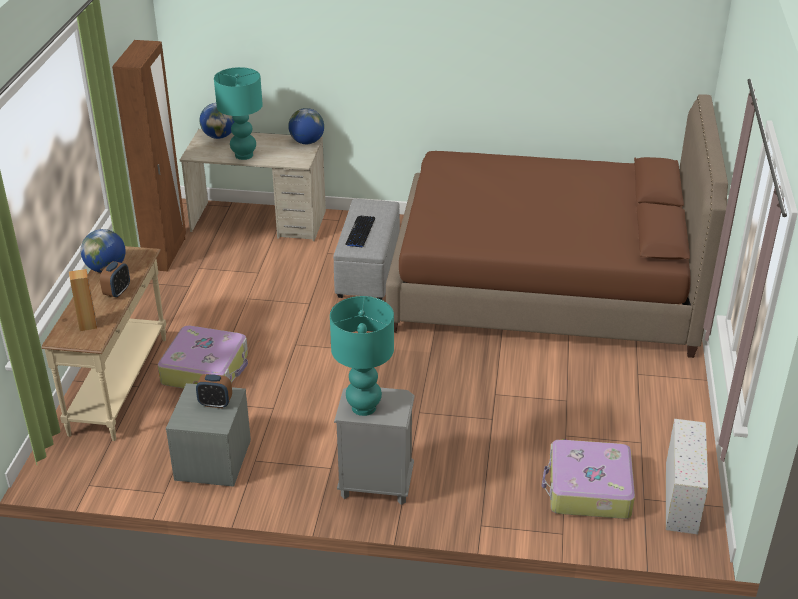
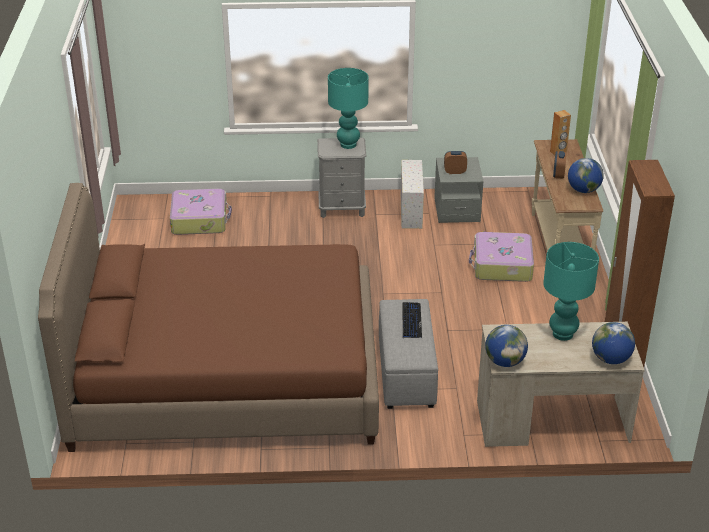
camera: 170 degrees right, 0 degrees up
white storage box [666,419,708,535] -> white storage box moved to [401,160,424,229]

